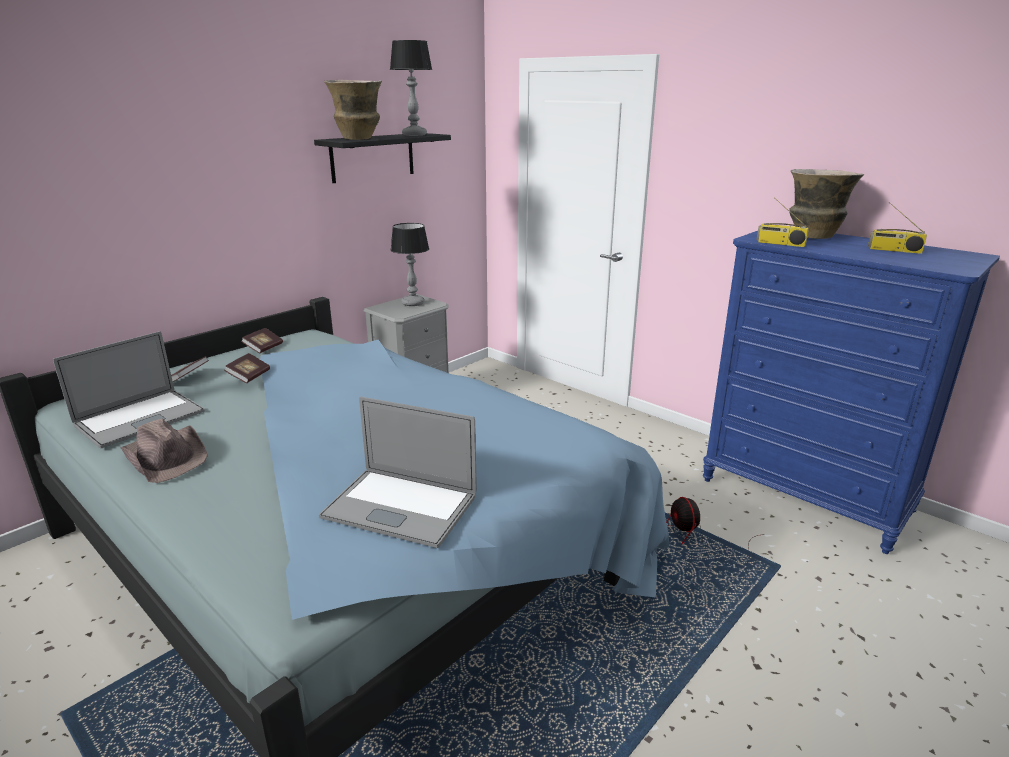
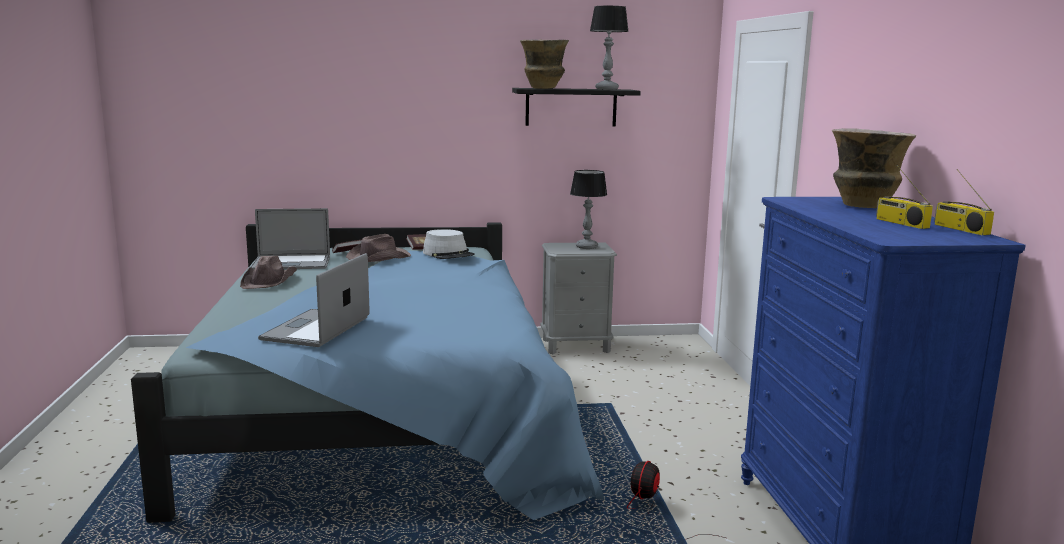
camera: 40 degrees right, 10 degrees down
book [224,353,270,383] -> brown hat [346,234,411,262]
laptop [319,397,477,548] -> laptop turned 45 degrees clockwise [258,253,370,347]
radio [757,197,809,247] -> radio moved to [934,169,994,235]
none -> grey hat [423,229,475,259]

